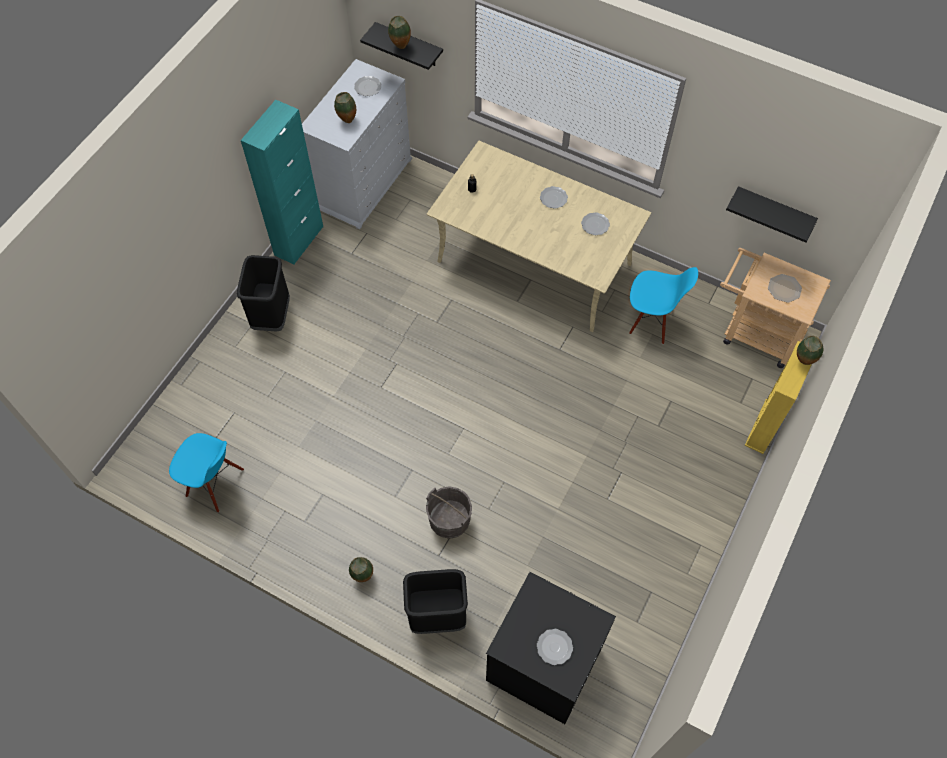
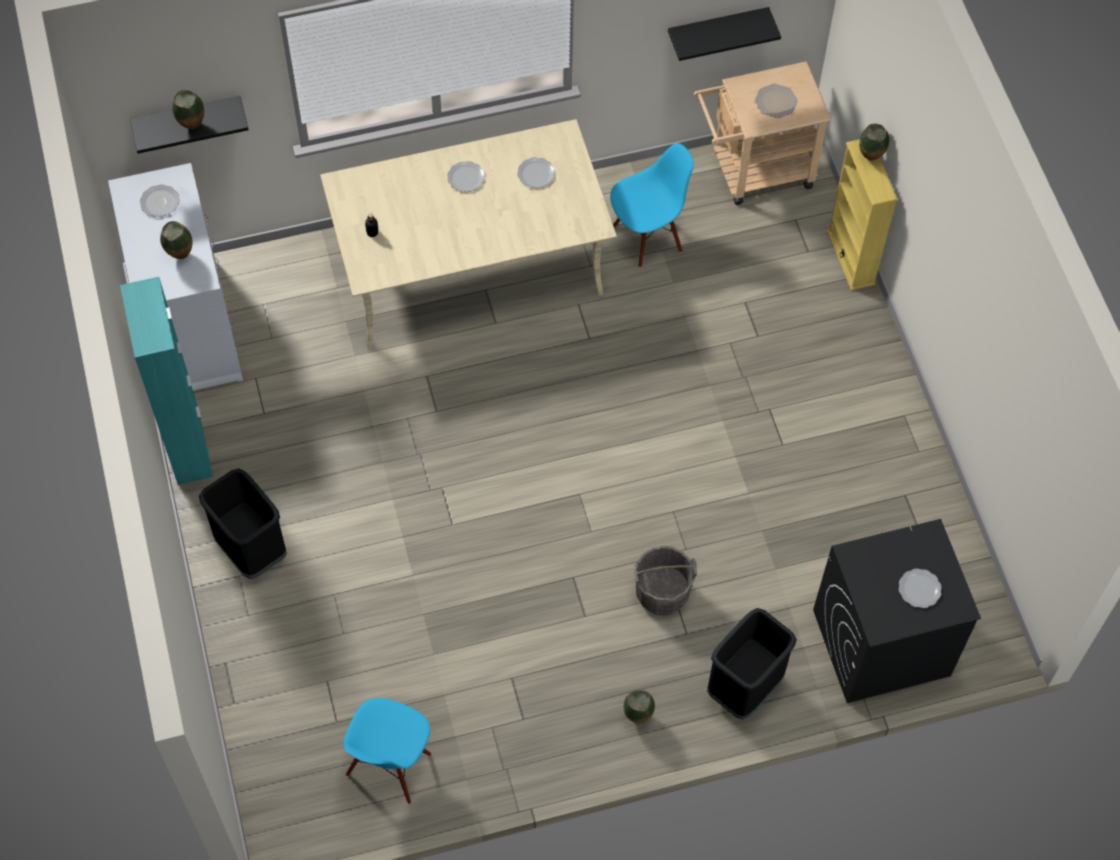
camera: 45 degrees left, 0 degrees up
blue chair [169,433,244,512] -> blue chair turned 135 degrees clockwise [343,698,431,804]

